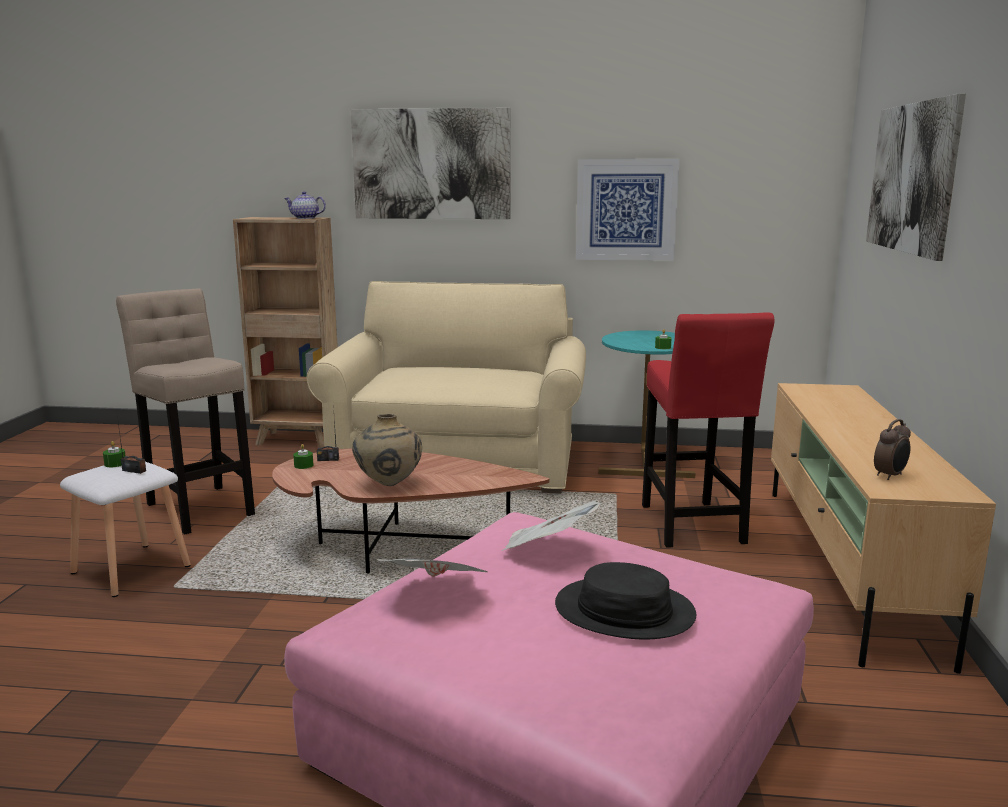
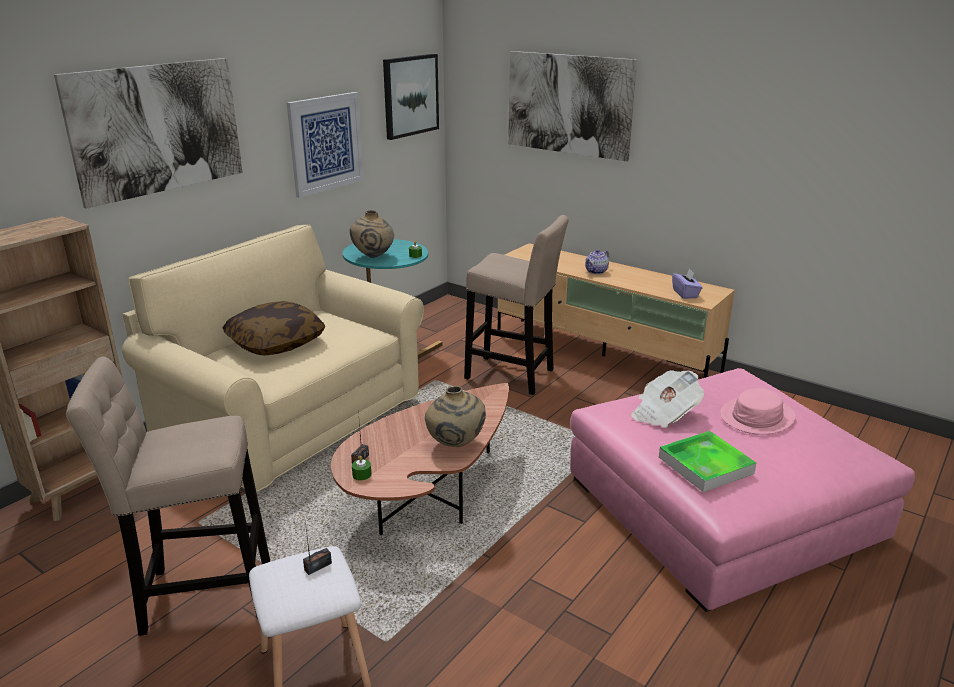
camera: 60 degrees left, 10 degrees up
green candle [103,441,126,467] -> none
teapot [284,191,326,219] -> teapot moved to [585,250,609,274]
newspaper [377,559,488,577] -> tray [659,431,756,492]
black hat [555,562,696,640] -> pink hat [720,388,796,435]
red stool [642,312,775,548] -> beige stool [464,215,569,395]
alarm clock [874,419,911,480] -> purple tissue box [672,269,702,299]
none -> pillow [223,301,325,356]
none -> beige vase [350,210,394,258]
none -> picture [383,54,439,140]

